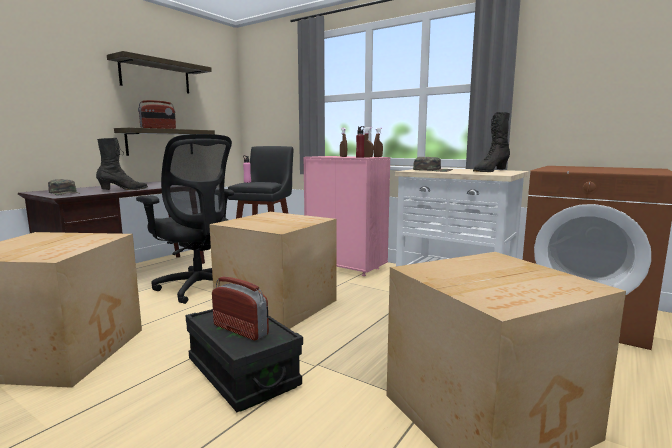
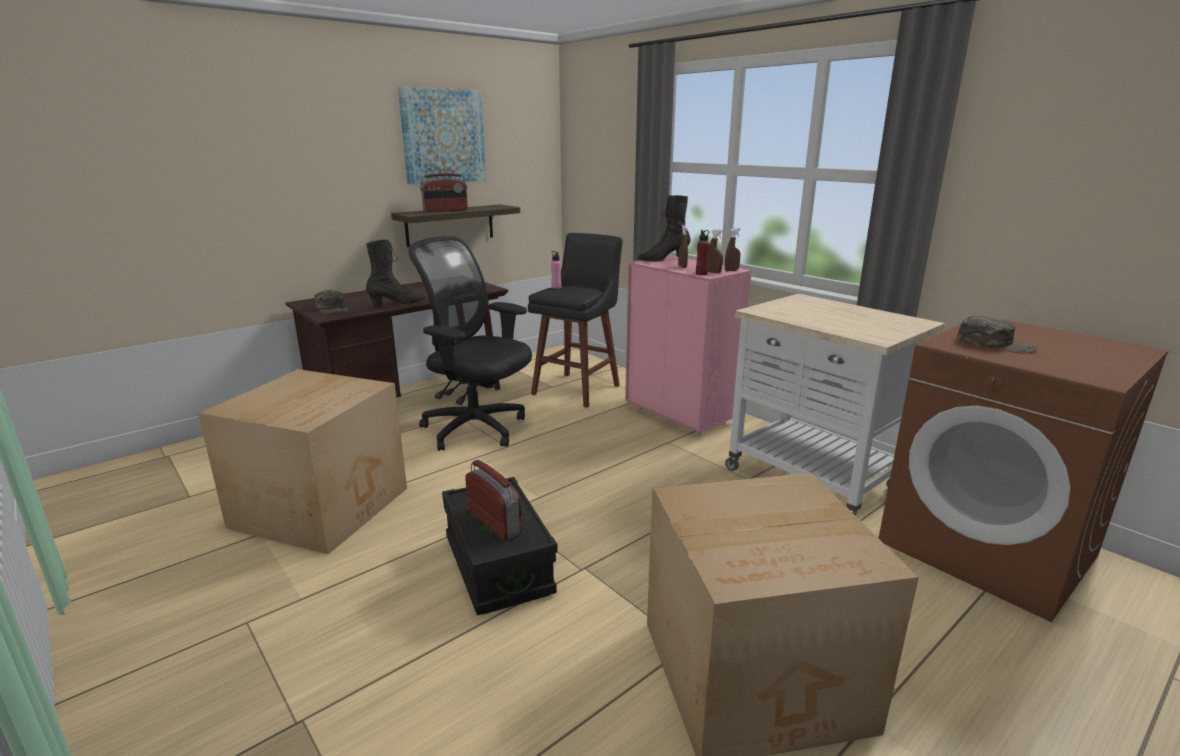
camera: 15 degrees right, 10 degrees up
shelf [107,51,212,94] -> picture [398,86,486,185]
black office chair [136,134,234,304] -> black office chair turned 150 degrees clockwise [408,236,532,451]
cardboard box [209,212,337,329] -> none
green cap [413,157,453,172] -> green cap moved to [957,316,1038,354]
black boot [473,112,510,172] -> black boot moved to [638,195,691,262]

